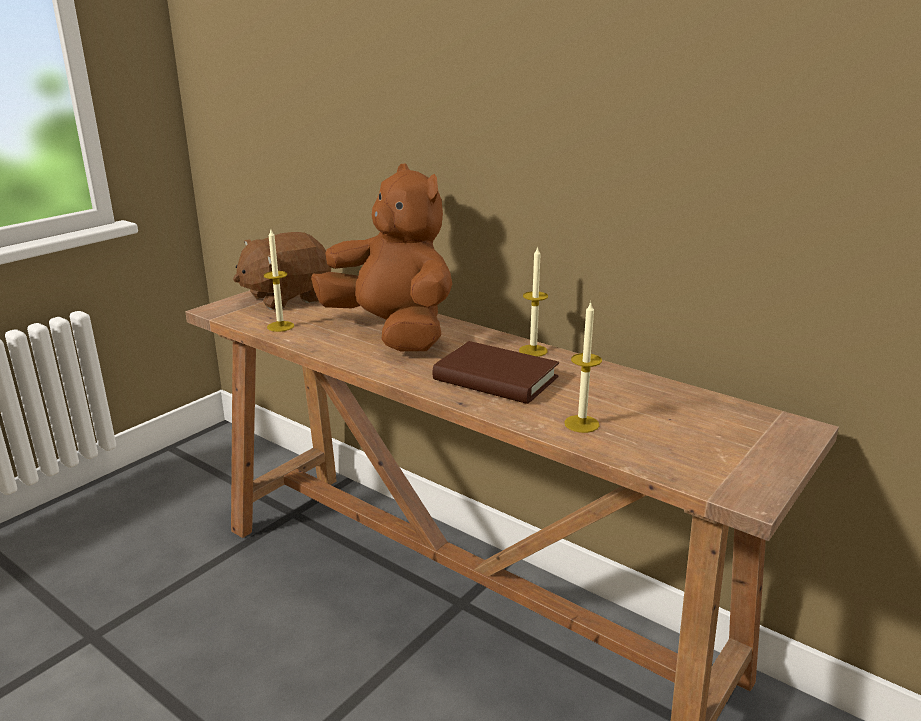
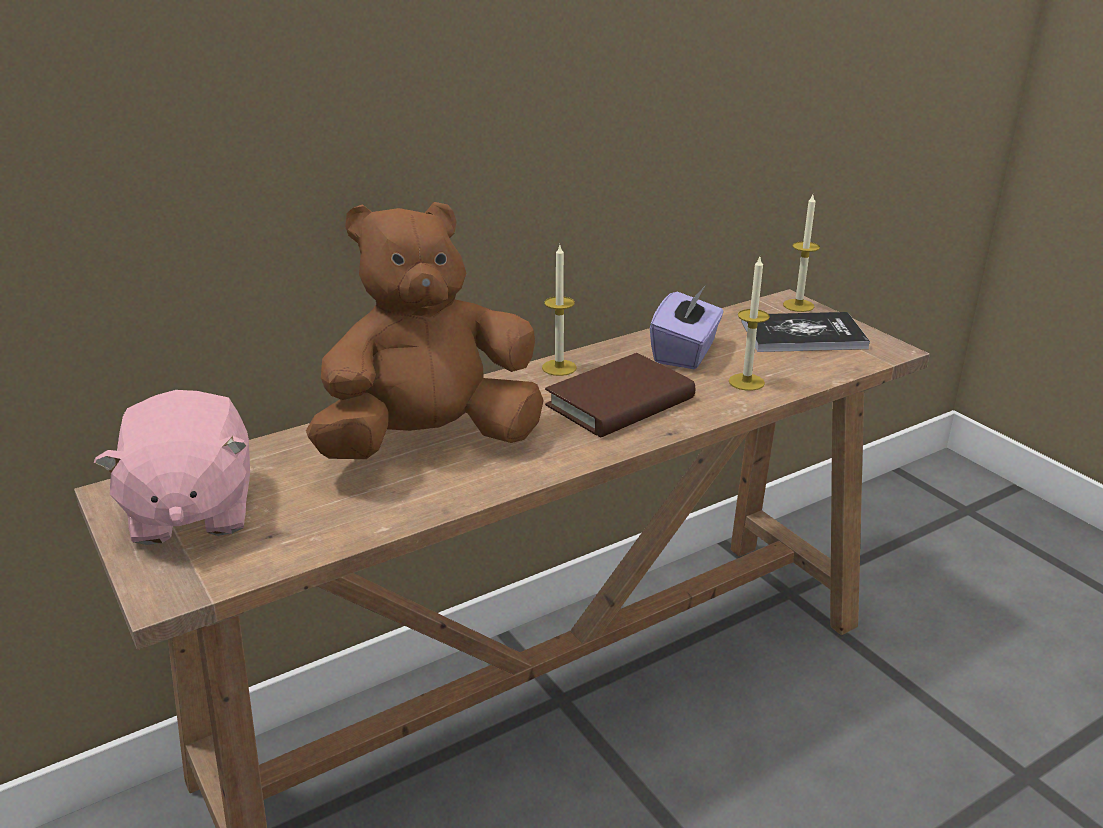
camera: 70 degrees left, 5 degrees up
brown plush toy [233,232,331,310] -> pink plush toy [93,390,250,545]
candle [264,230,294,332] -> candle moved to [783,195,820,312]
none -> purple tissue box [650,286,723,369]
none -> book [742,312,870,352]

